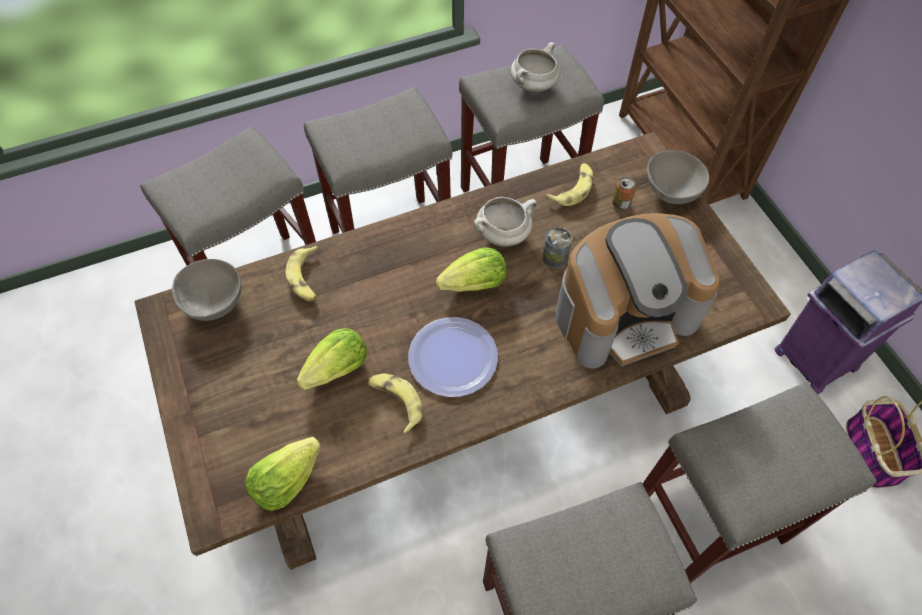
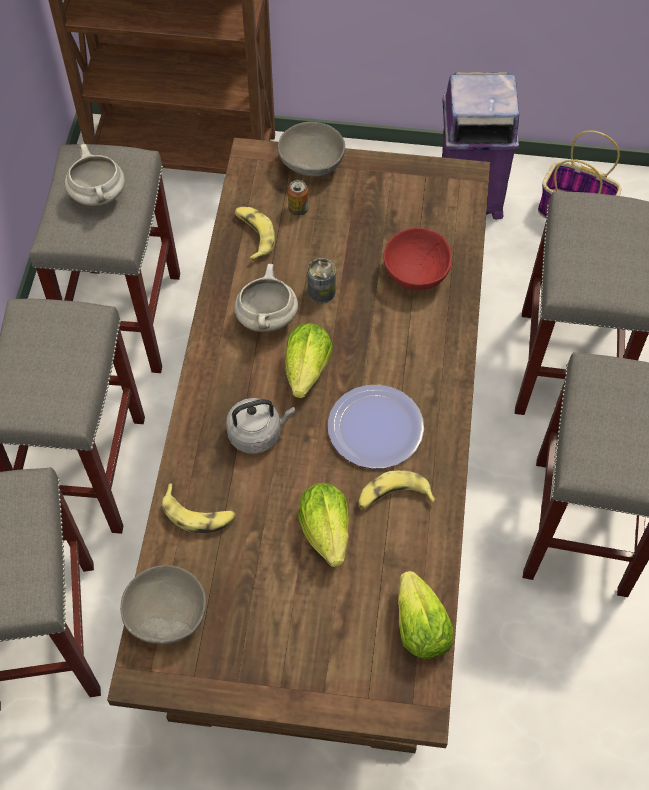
camera: 60 degrees left, 0 degrees up
coffee machine [555,213,720,369] -> red bowl [383,227,452,290]
none -> grey kettle [226,398,296,454]

